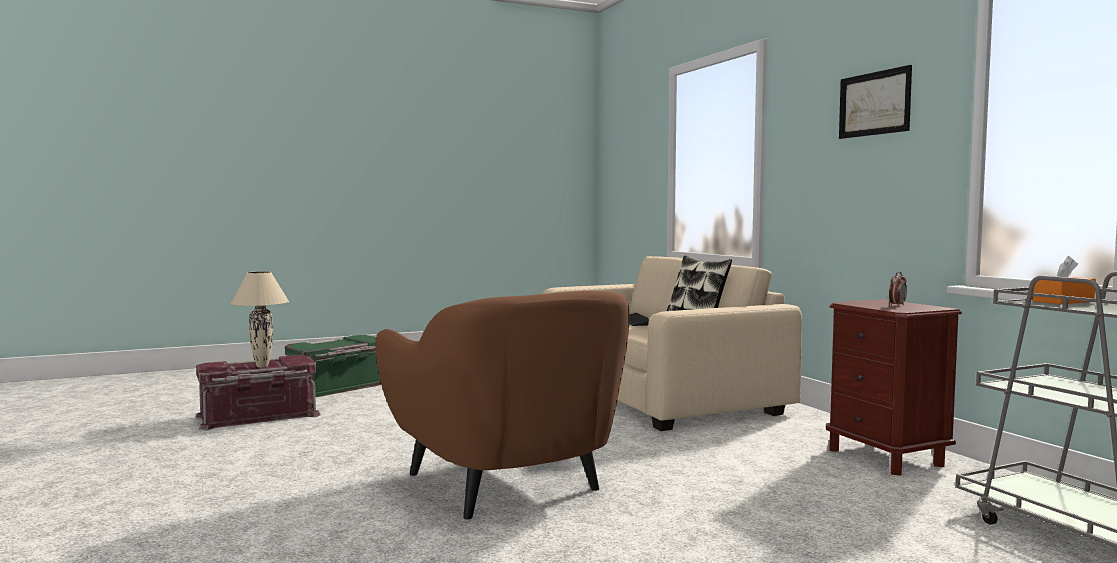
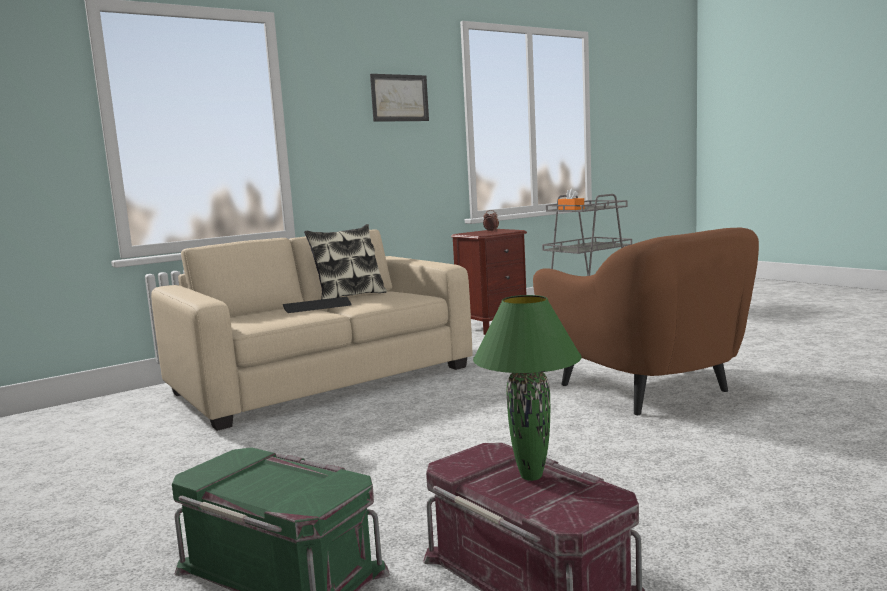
camera: 100 degrees left, 5 degrees up
beige table lamp [230,271,289,367] -> green table lamp [473,295,582,481]
brown armchair [375,291,630,519] -> brown armchair turned 105 degrees clockwise [533,228,759,415]

